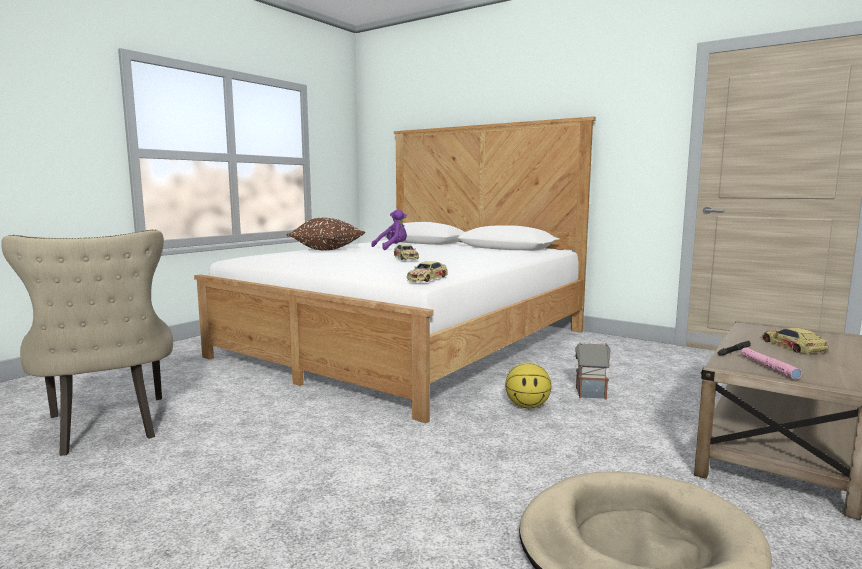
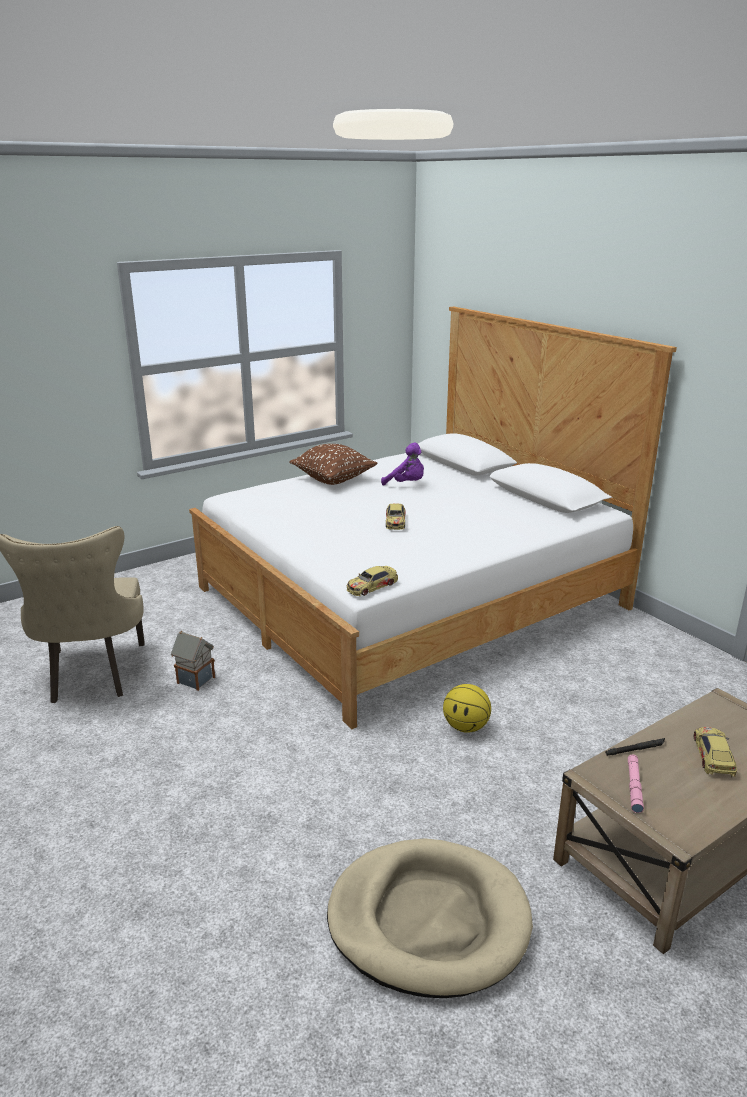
camera: 20 degrees right, 15 degrees up
purple plush toy [371,209,407,250] -> purple plush toy turned 45 degrees clockwise [381,443,424,486]
toy house [575,343,611,400] -> toy house moved to [171,631,215,691]

